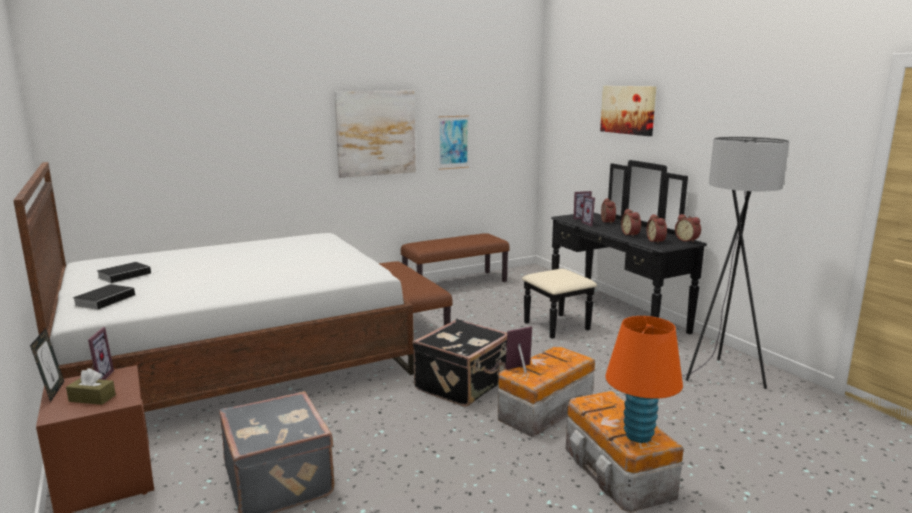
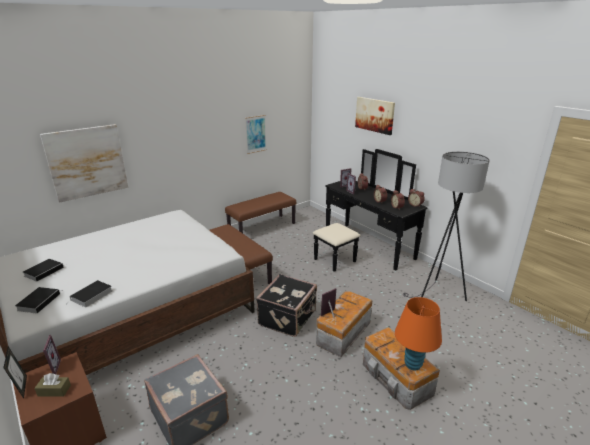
camera: 10 degrees left, 10 degrees up
picture [334,91,416,178] -> picture moved to [40,124,128,203]
none -> book [67,280,112,308]

